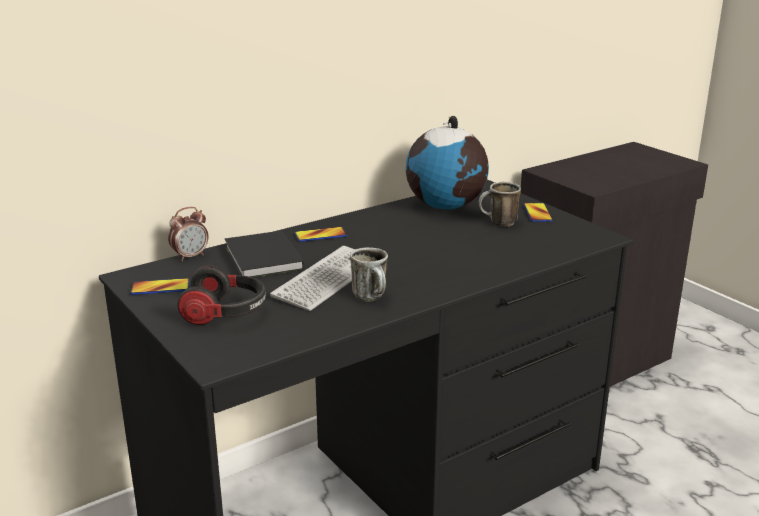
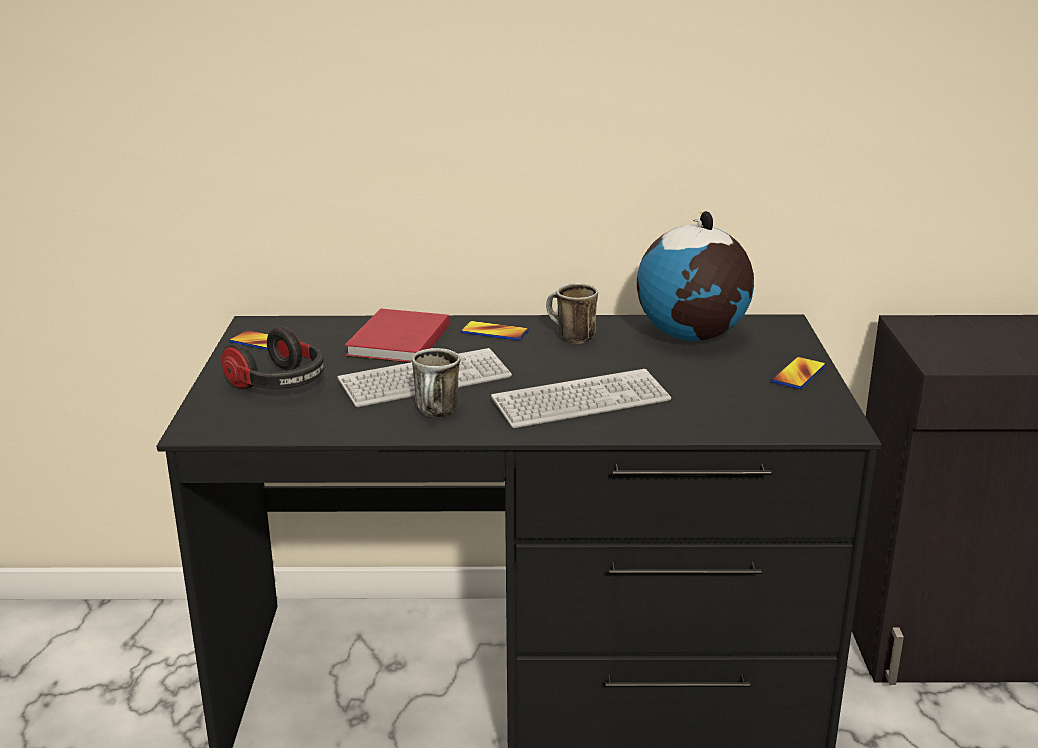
camera: 35 degrees right, 0 degrees up
alarm clock [168,207,209,261] -> none
black book [225,230,304,278] -> red book [345,308,449,363]
mug [479,182,521,227] -> mug moved to [546,283,598,344]
none -> keyboard [491,369,671,428]

